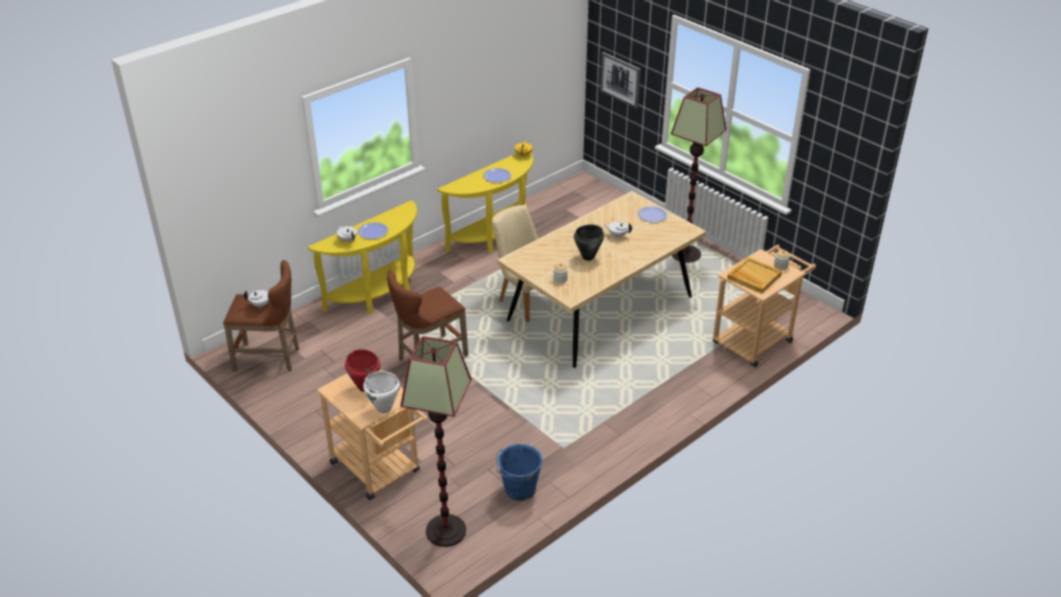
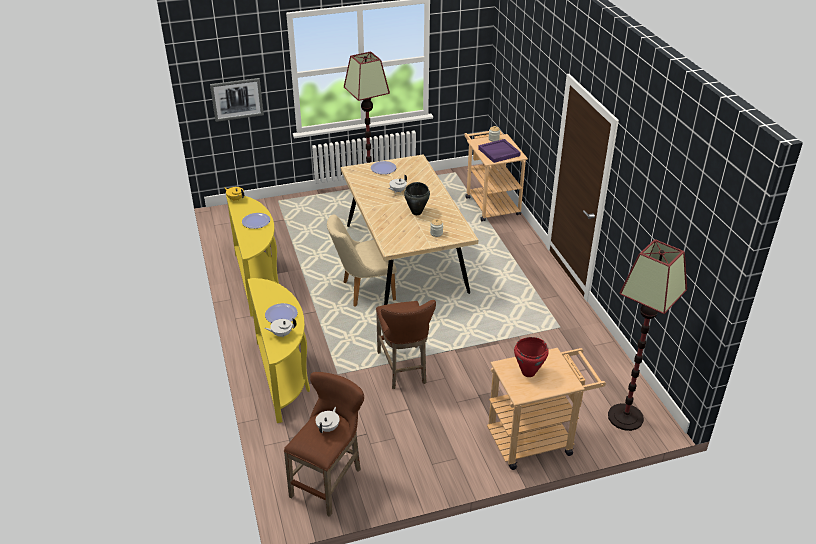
camera: 65 degrees left, 0 degrees up
white cooking pot [363,371,400,414] -> none
blue bucket [496,444,543,501] -> none
beige tray [727,257,782,293] -> purple tray [478,139,521,163]

